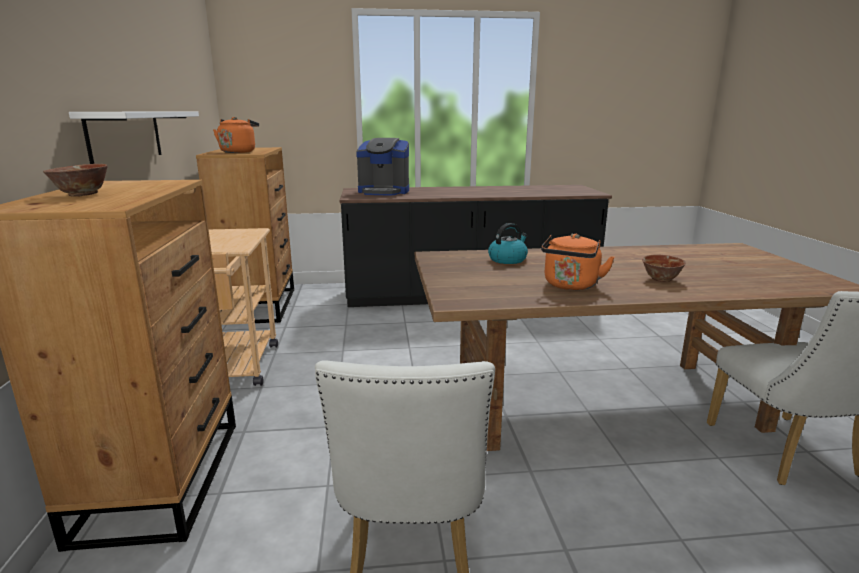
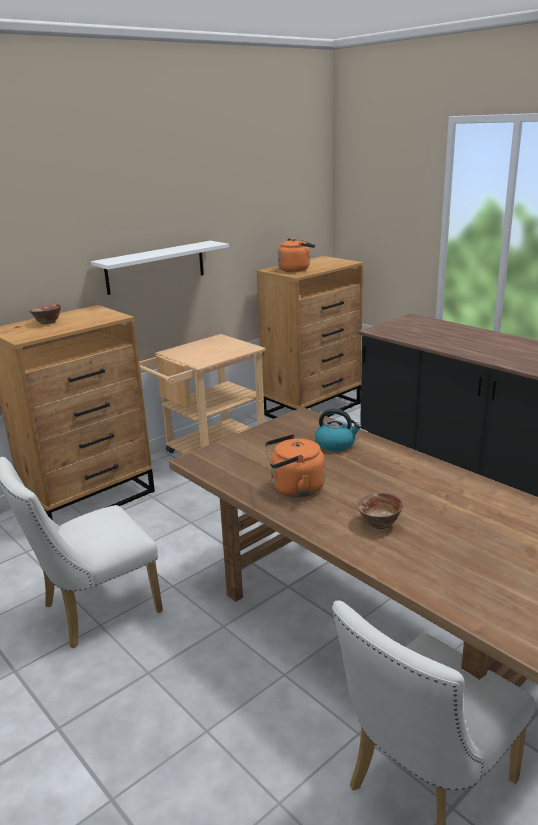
camera: 55 degrees right, 5 degrees up
coffee machine [356,138,409,196] -> none

